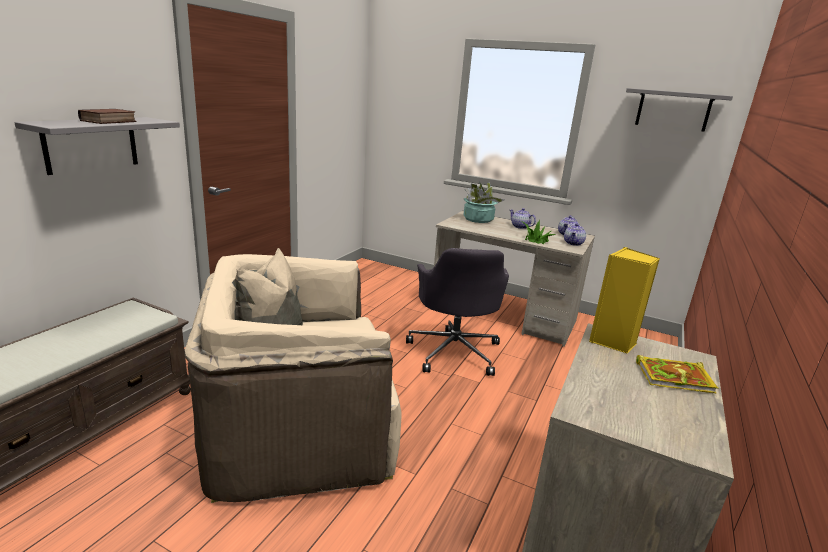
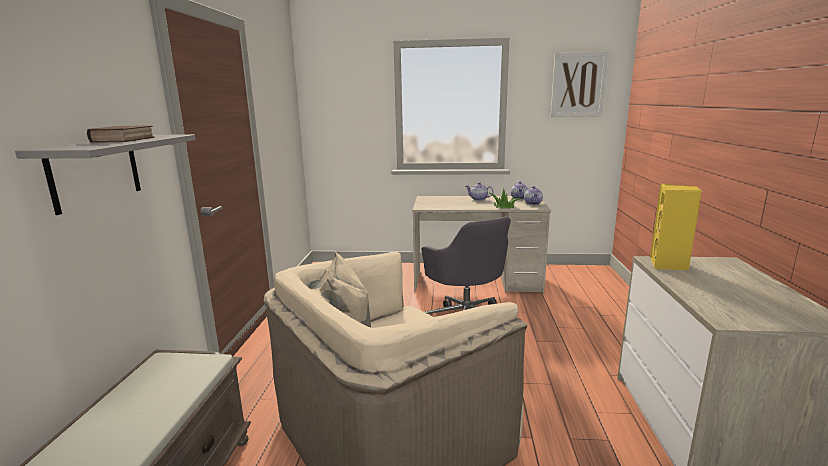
camera: 20 degrees left, 5 degrees down
potted plant [463,182,504,223] -> none
grey shelf [626,88,733,132] -> picture [551,51,608,117]
book [636,355,718,393] -> none

